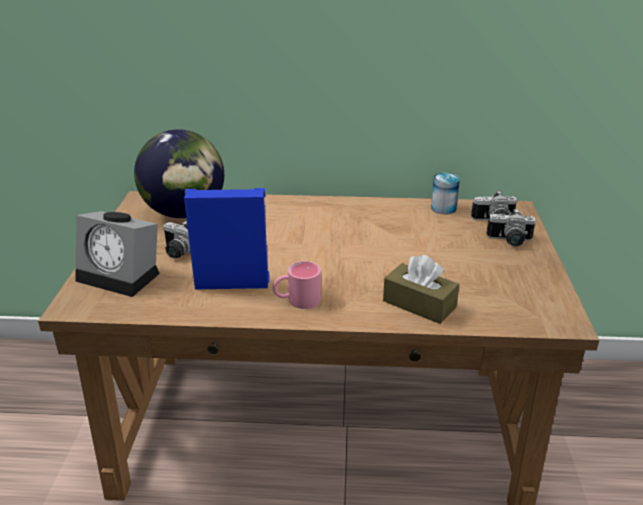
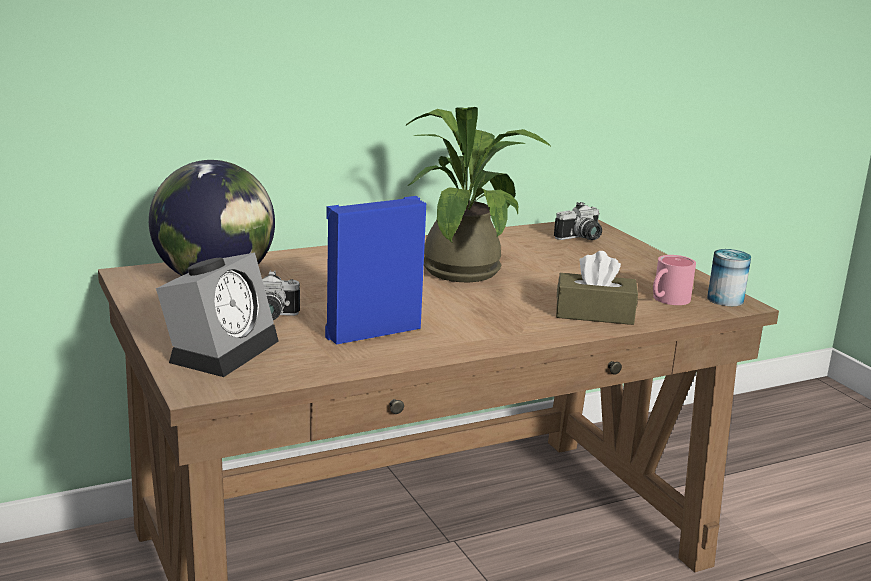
camera: 30 degrees left, 10 degrees down
alarm clock [75,211,160,297] -> alarm clock turned 60 degrees counterclockwise [156,252,279,377]
pink mug [273,261,321,309] -> pink mug moved to [653,255,696,305]
can [431,173,460,215] -> can moved to [707,249,751,306]
camera [486,209,536,246] -> none
none -> potted plant [405,107,551,282]

